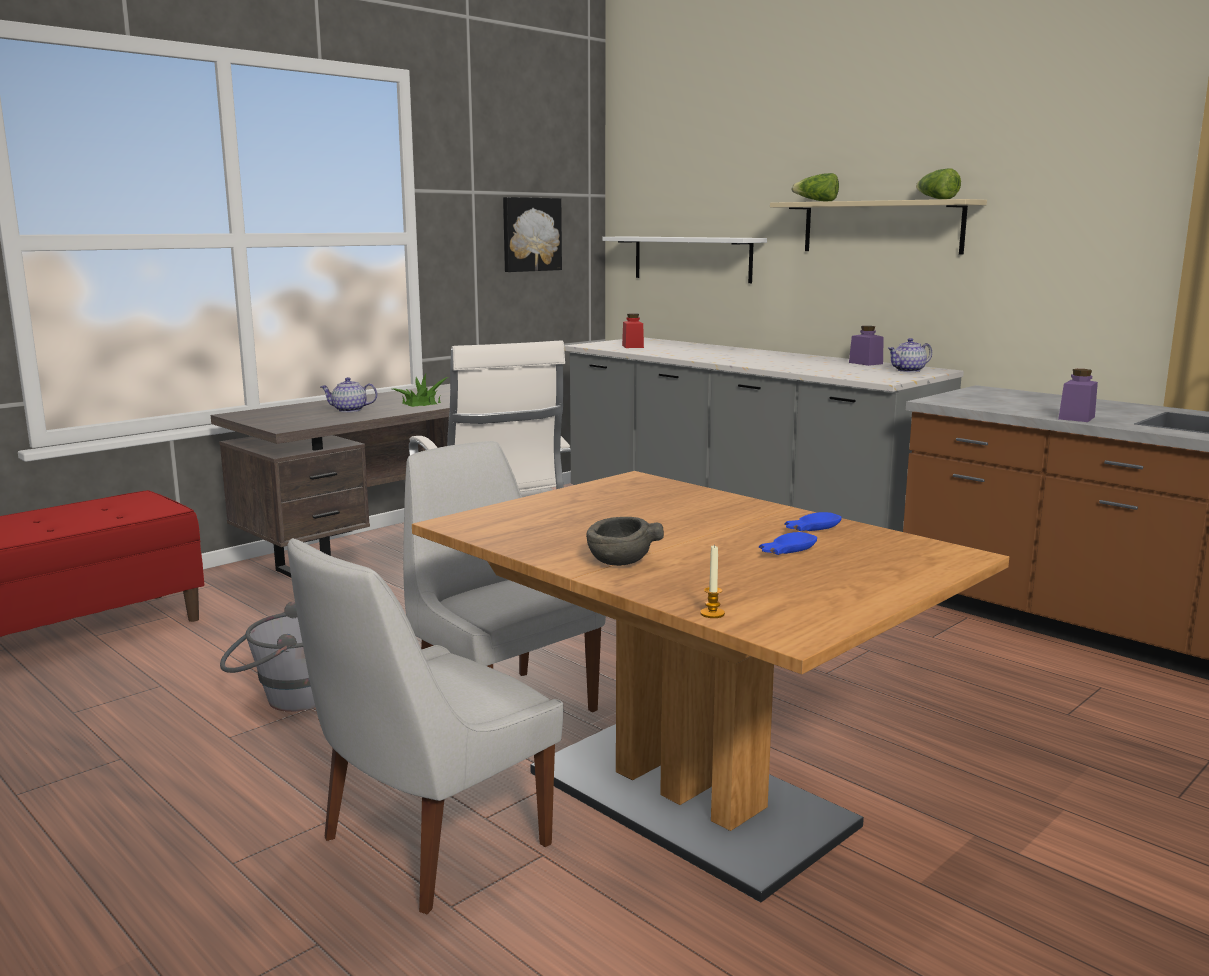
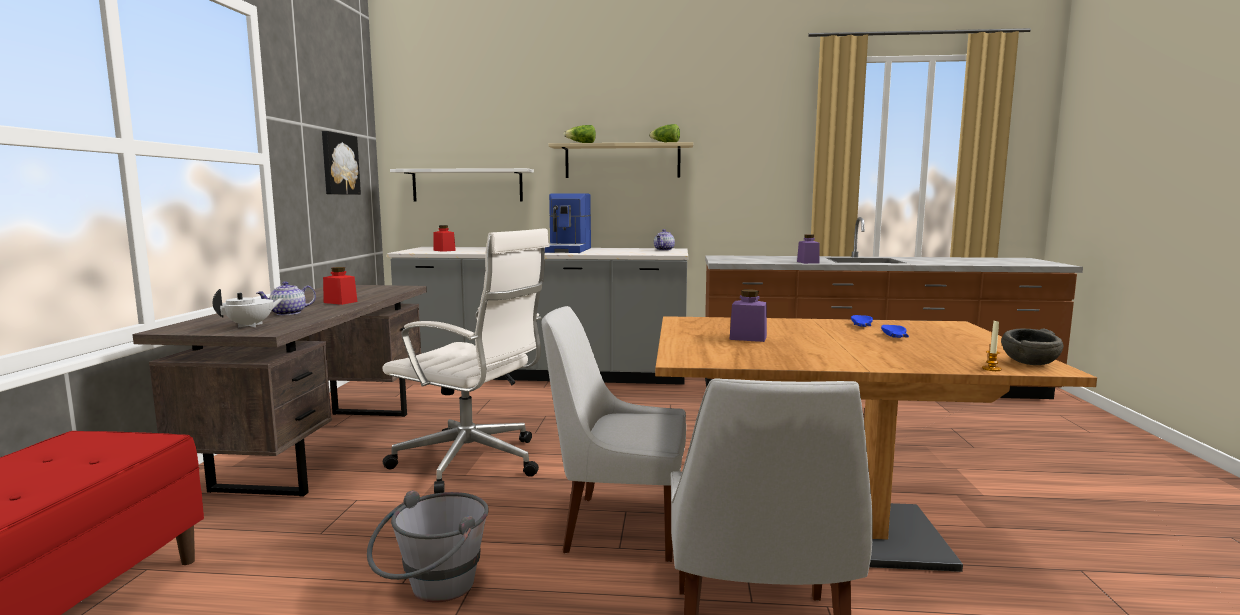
camera: 40 degrees left, 5 degrees down
potted plant [393,372,448,407] -> red jar [323,267,358,305]
grey bowl [586,517,664,566] -> grey bowl moved to [1001,329,1063,365]
purple jar [849,326,884,366] -> purple jar moved to [729,289,767,342]
none -> white teapot [213,289,283,327]
none -> coffee machine [545,193,591,253]

